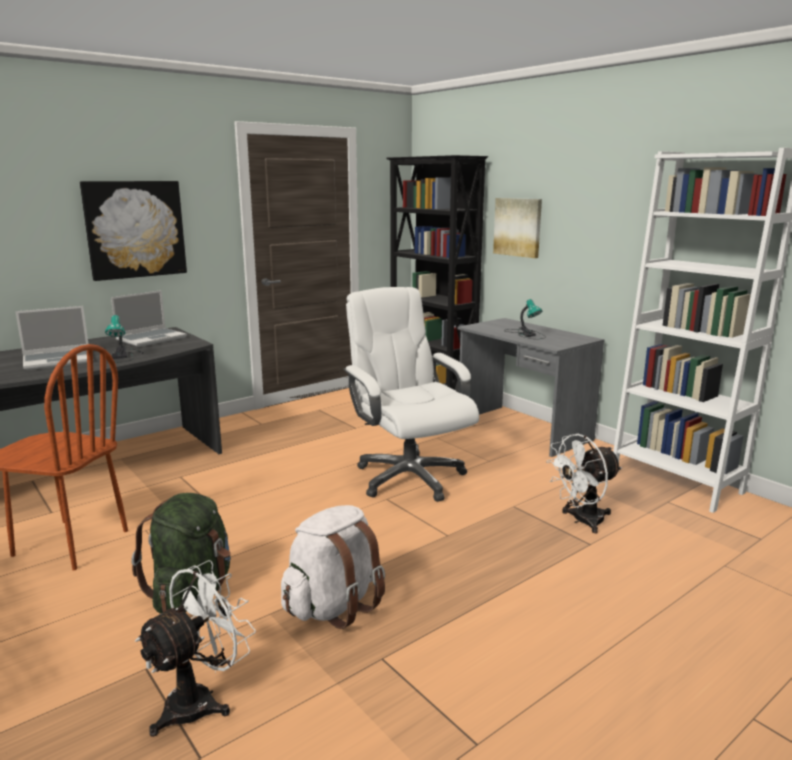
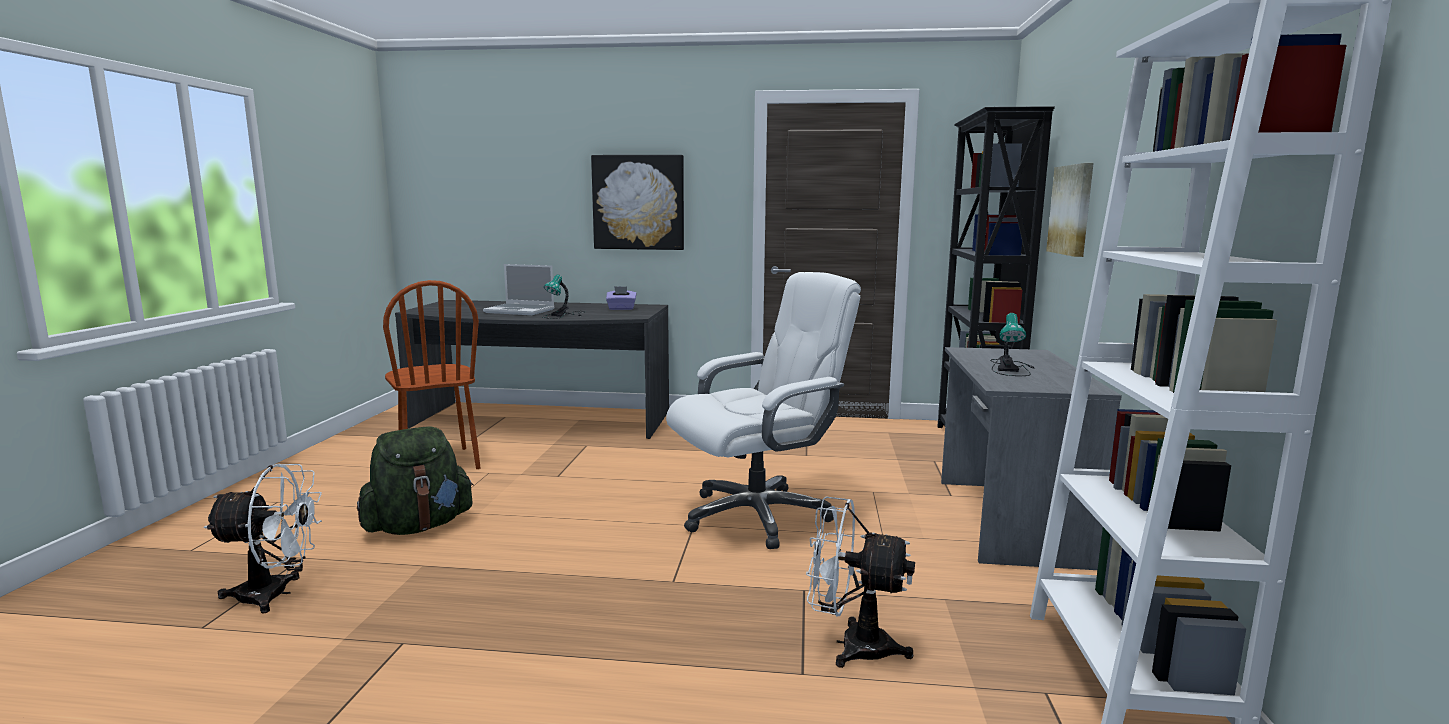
camera: 45 degrees right, 5 degrees down
laptop [111,290,187,347] -> purple tissue box [606,286,636,310]
white backpack [281,505,385,629] -> none
white office chair [343,287,479,502] -> white office chair turned 45 degrees clockwise [666,272,861,549]

